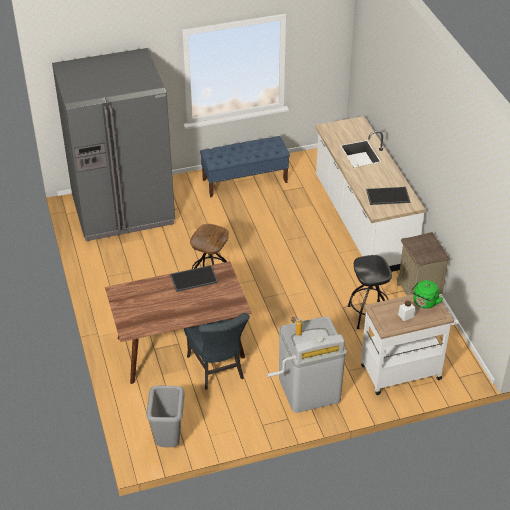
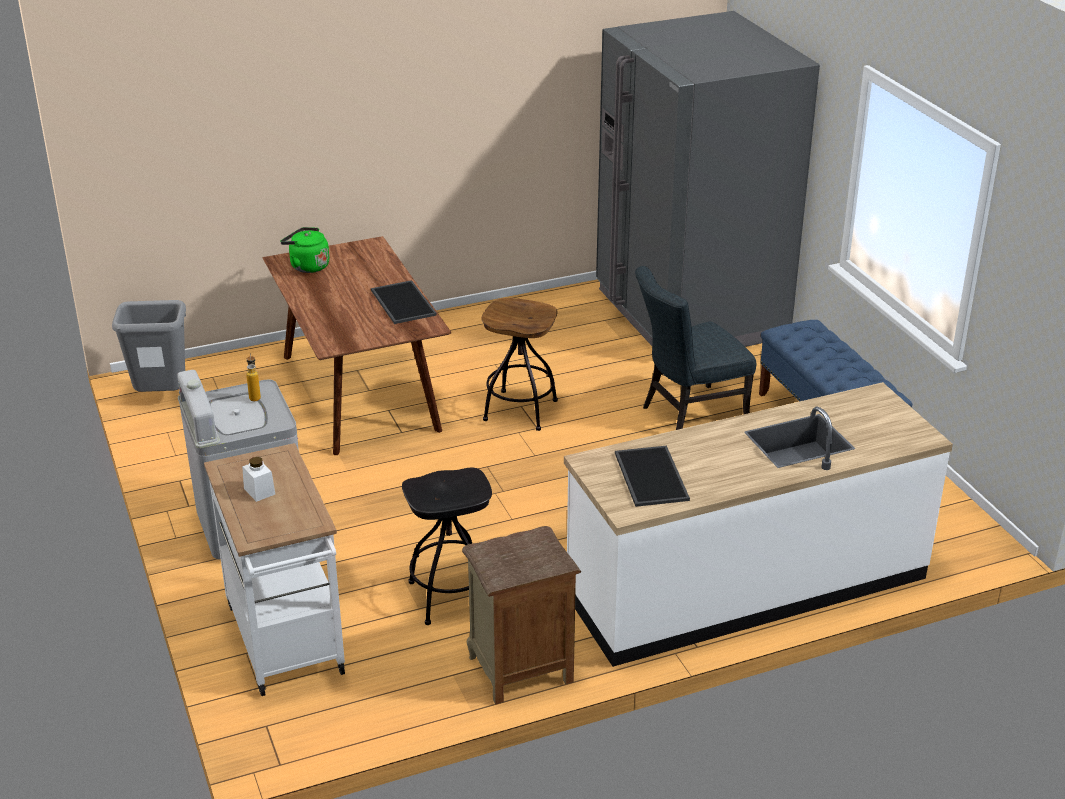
camera: 85 degrees right, 10 degrees down
grey chair [184,313,250,390] -> grey chair moved to [635,266,756,430]
green kettle [411,280,443,309] -> green kettle moved to [280,227,329,273]

